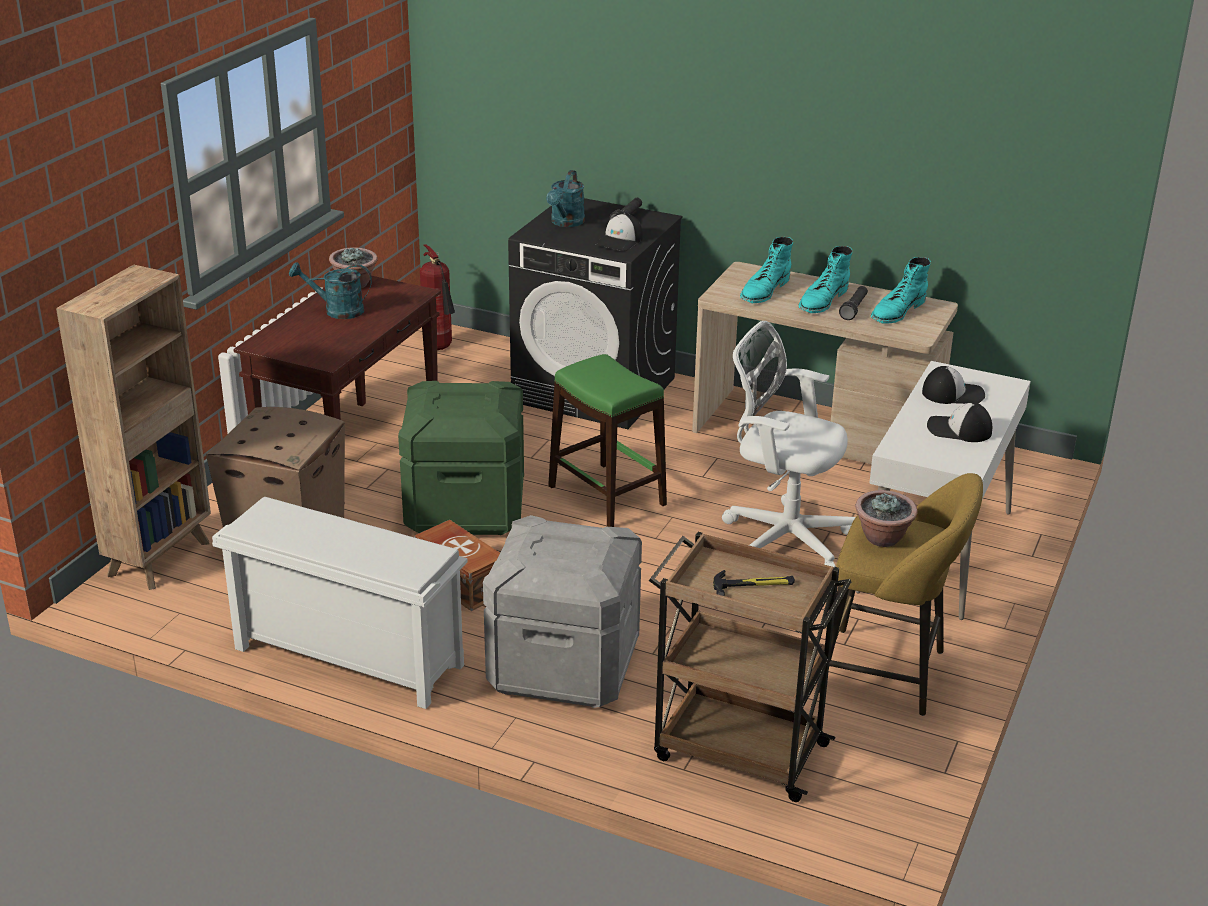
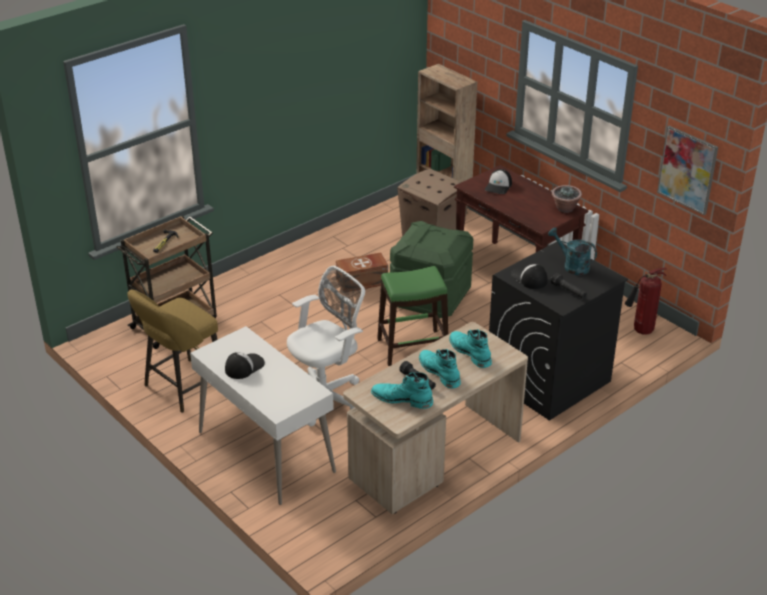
camera: 115 degrees right, 5 degrees up
white shoe rack [212,497,468,709] -> none
turquoise watering can [289,262,372,319] -> none
grey storage box [483,515,642,708] -> none
potted plant [855,490,917,547] -> none
turquoise boot [871,257,931,324] -> turquoise boot turned 45 degrees counterclockwise [371,372,433,409]
cap [922,366,985,404] -> cap moved to [485,169,512,194]
none -> picture [657,126,718,215]

